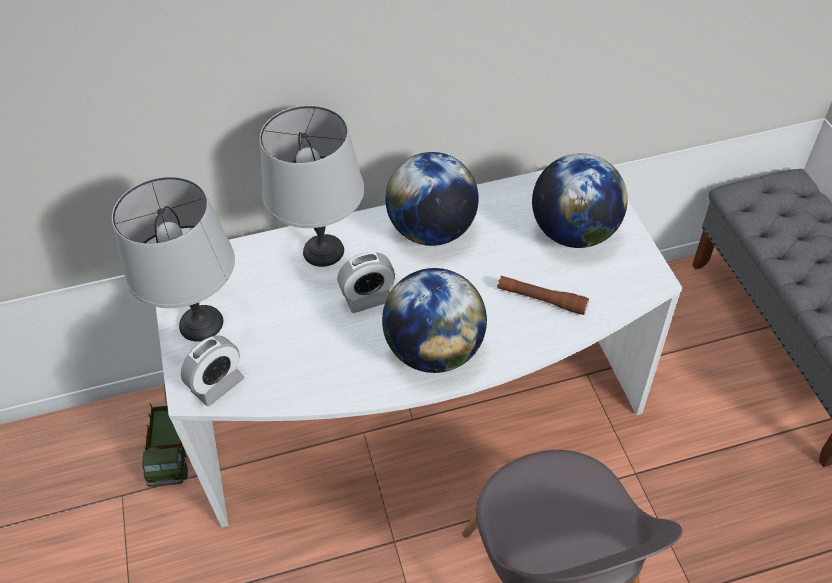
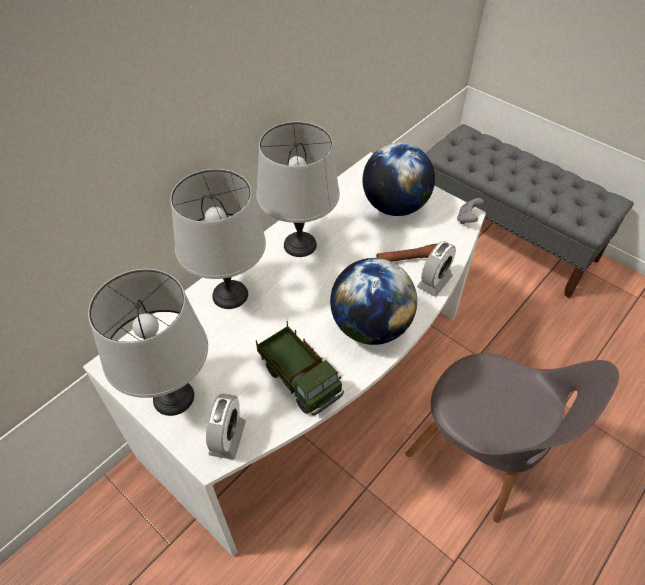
camera: 35 degrees left, 0 degrees up
toy truck [142,403,188,487] -> toy truck moved to [256,321,344,415]
alarm clock [337,252,395,313] -> alarm clock moved to [417,241,456,297]
globe [385,152,479,246] -> grey table lamp [256,122,340,257]
none -> grey game controller [457,198,484,224]

